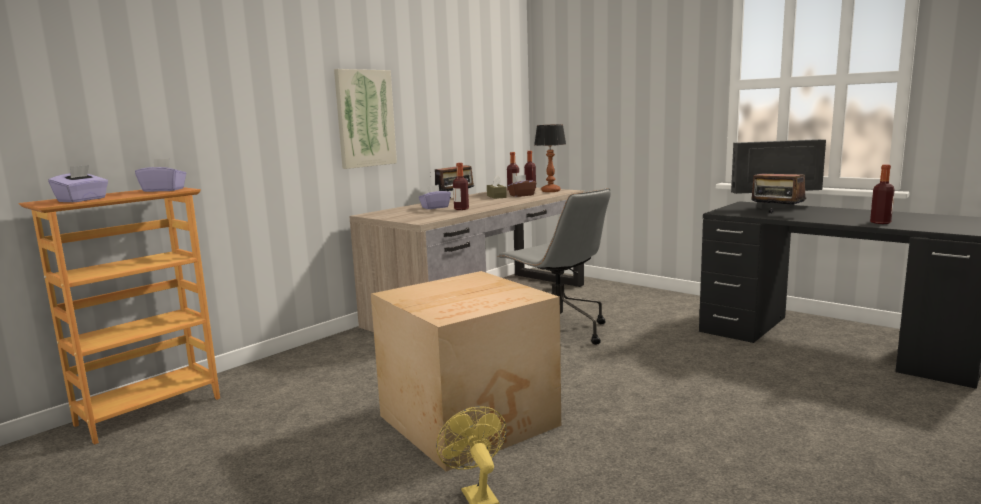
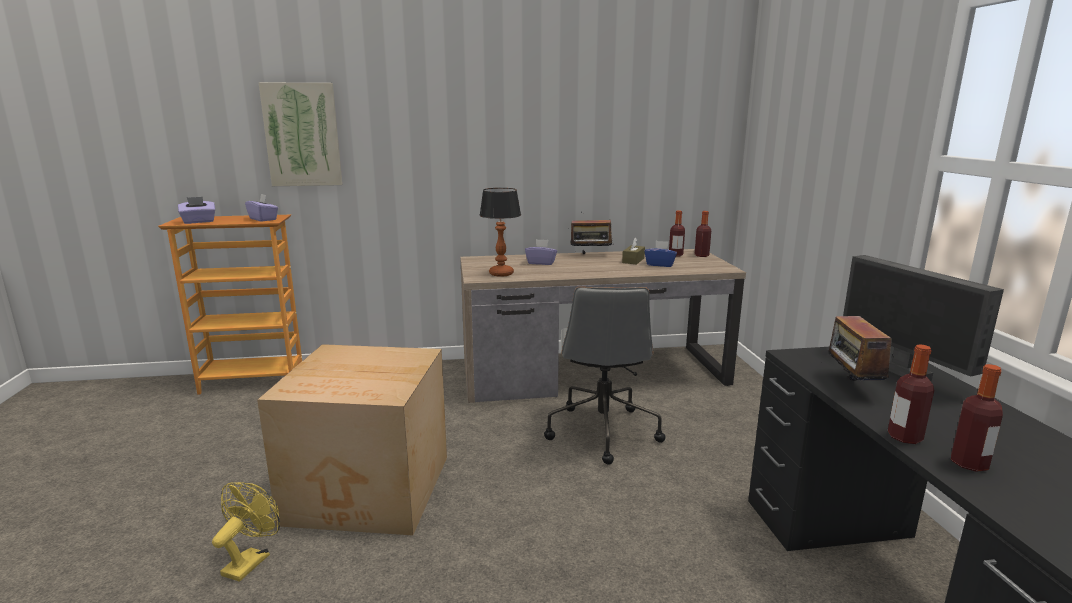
camera: 40 degrees right, 5 degrees up
picture [334,69,397,169] -> picture moved to [258,82,342,186]
bottle [453,163,469,210] -> bottle moved to [888,344,934,444]
brown tissue box [507,175,536,197] -> blue tissue box [645,241,677,267]
table lamp [534,124,566,192] -> table lamp moved to [480,188,521,277]
monitor [731,139,826,209] -> monitor turned 150 degrees counterclockwise [843,255,1004,381]

